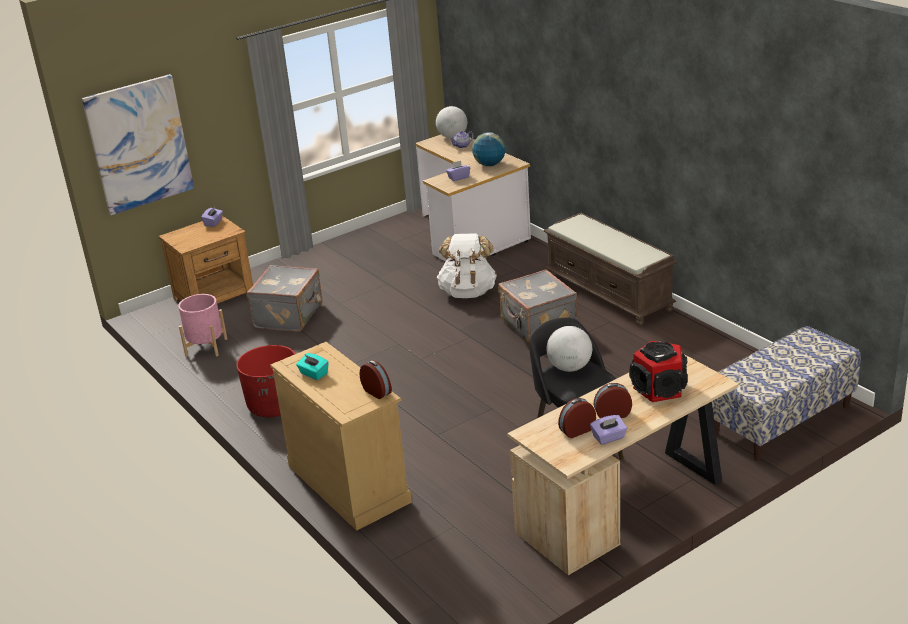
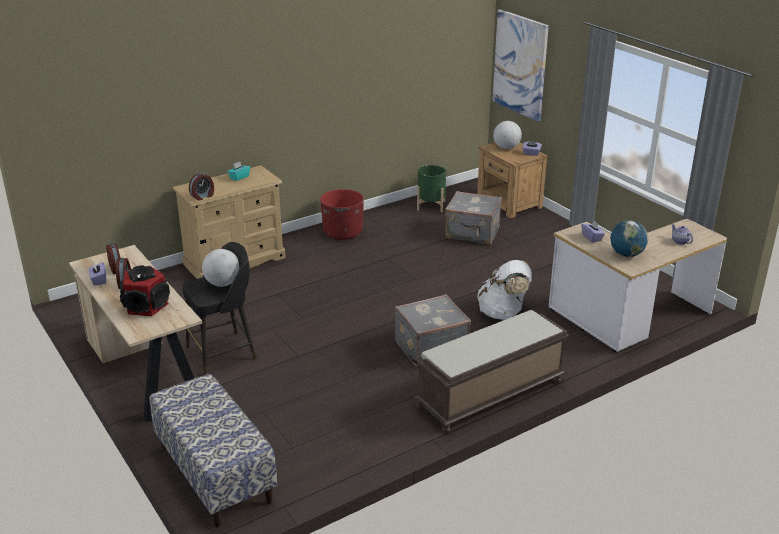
camera: 90 degrees right, 0 degrees up
pink planter [178,294,227,357] -> green planter [417,165,446,212]
globe [436,106,467,138] -> globe moved to [493,121,522,149]

